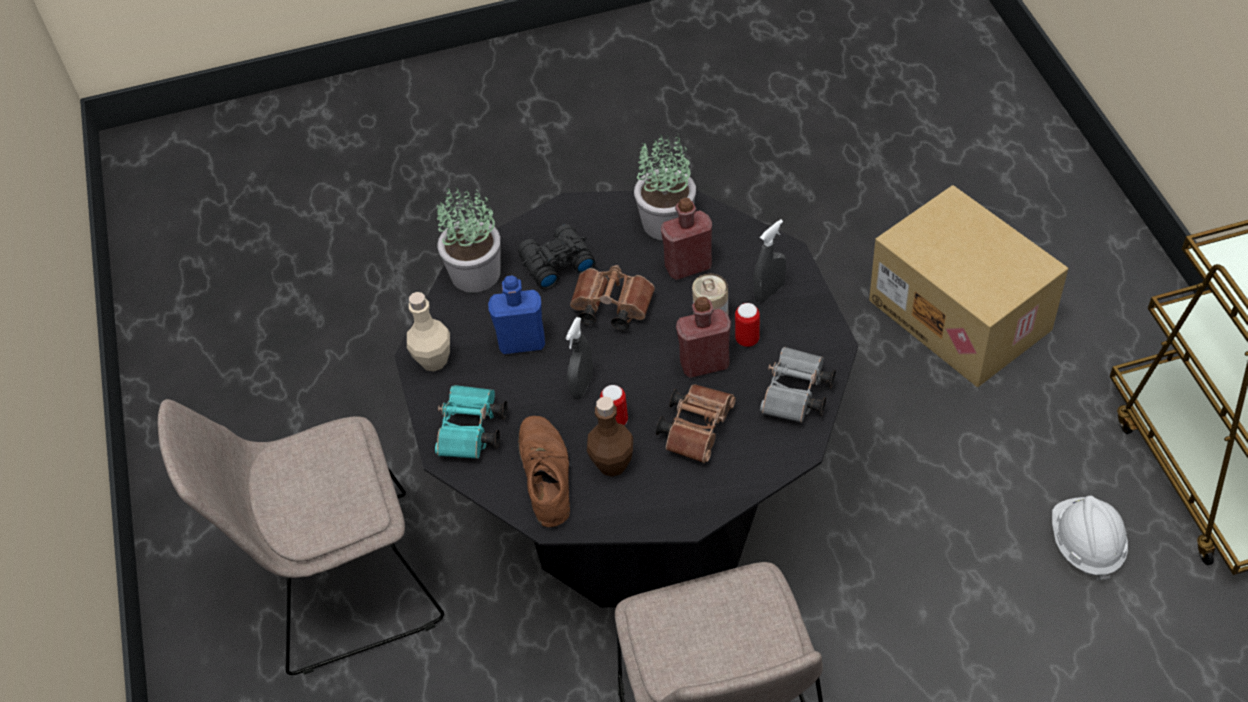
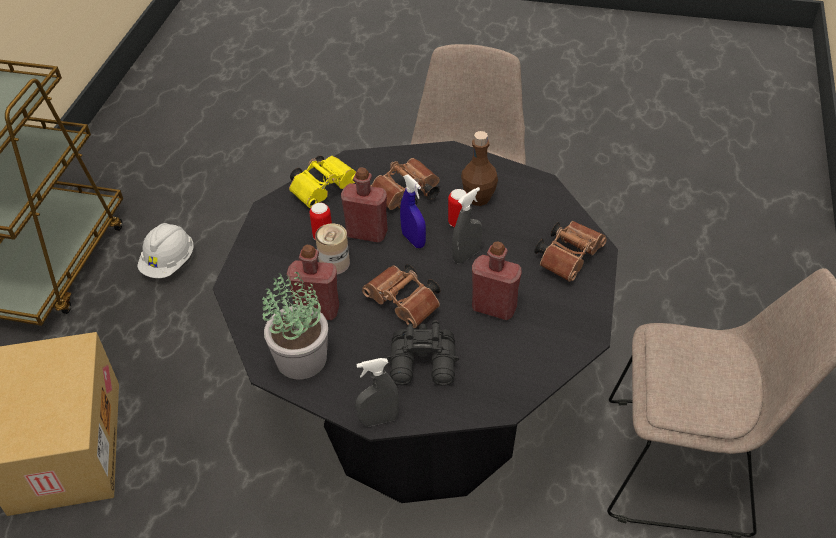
camera: 155 degrees left, 5 degrees down
beige bottle [407,292,450,371] -> none
turquoise binoculars [435,385,507,459] -> brown binoculars [534,221,607,282]
potted plant [436,187,501,293] -> none
blue bottle [488,276,545,354] -> red bottle [472,241,522,320]
brown shoe [518,416,570,527] -> none
grey spray bottle [753,219,786,302] -> grey spray bottle moved to [356,358,399,427]
grey binoculars [760,347,836,423] -> yellow binoculars [289,156,356,208]
none -> blue spray bottle [400,175,426,248]

